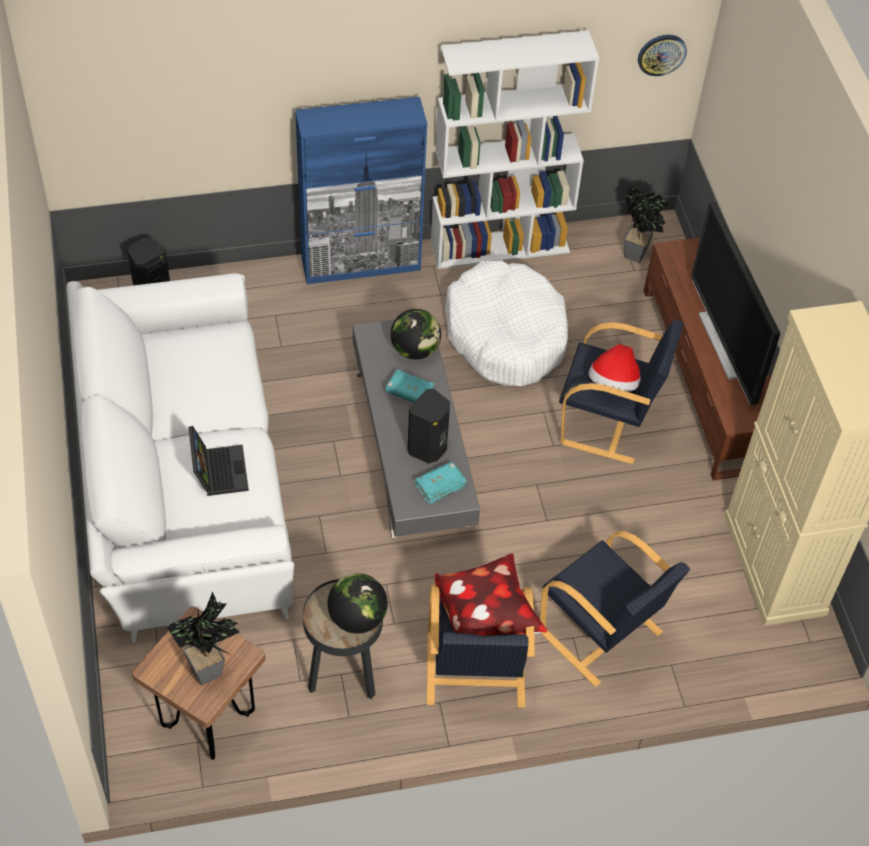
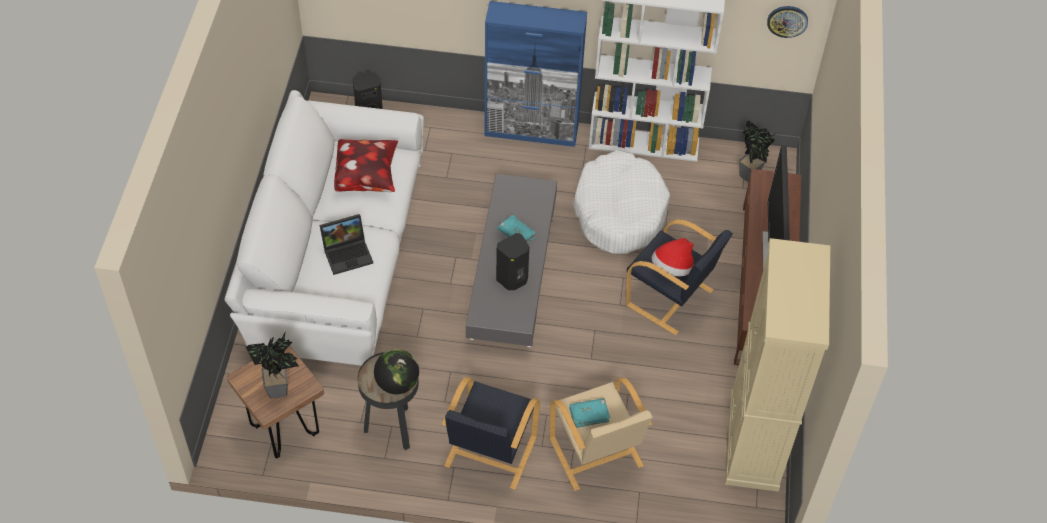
camera: 20 degrees right, 0 degrees up
laptop [188,426,249,496] -> laptop turned 60 degrees clockwise [320,214,373,275]
globe [391,309,441,360] -> none
turquoise book [415,461,467,505] -> turquoise book moved to [569,398,610,428]
pillow [435,553,547,636] -> pillow moved to [334,139,398,192]
black armchair [540,531,690,687] -> beige armchair [549,377,653,491]

